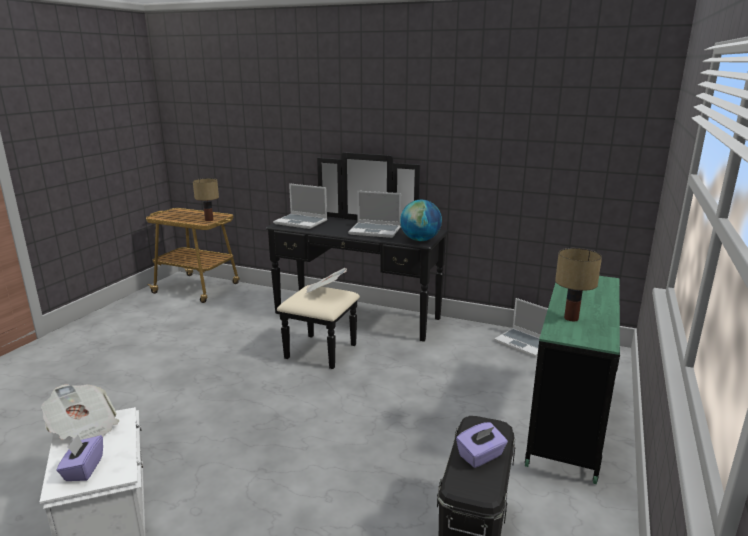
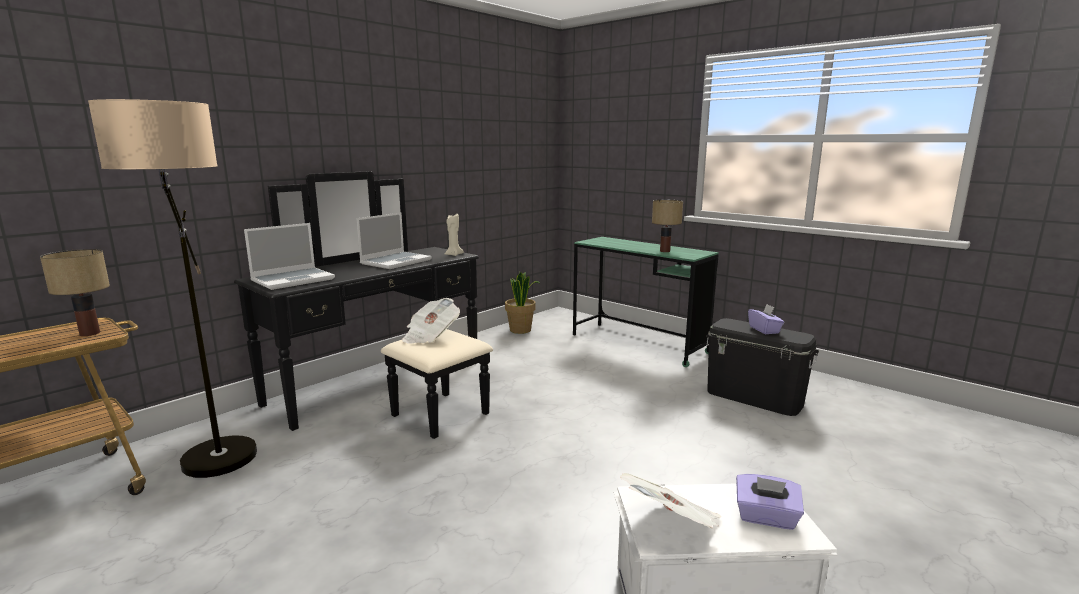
camera: 70 degrees left, 5 degrees down
globe [400,200,442,241] -> beige candle [445,214,464,256]
laptop [494,298,548,357] -> potted plant [505,272,540,334]
none -> floor lamp [88,99,257,478]

